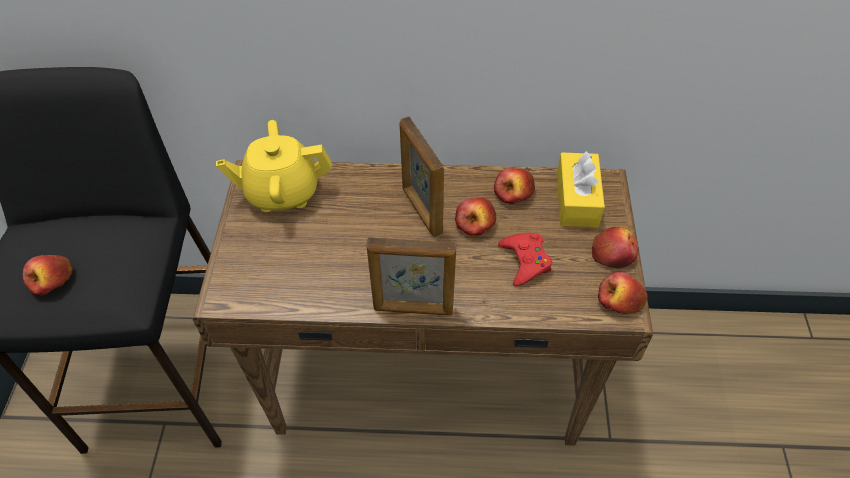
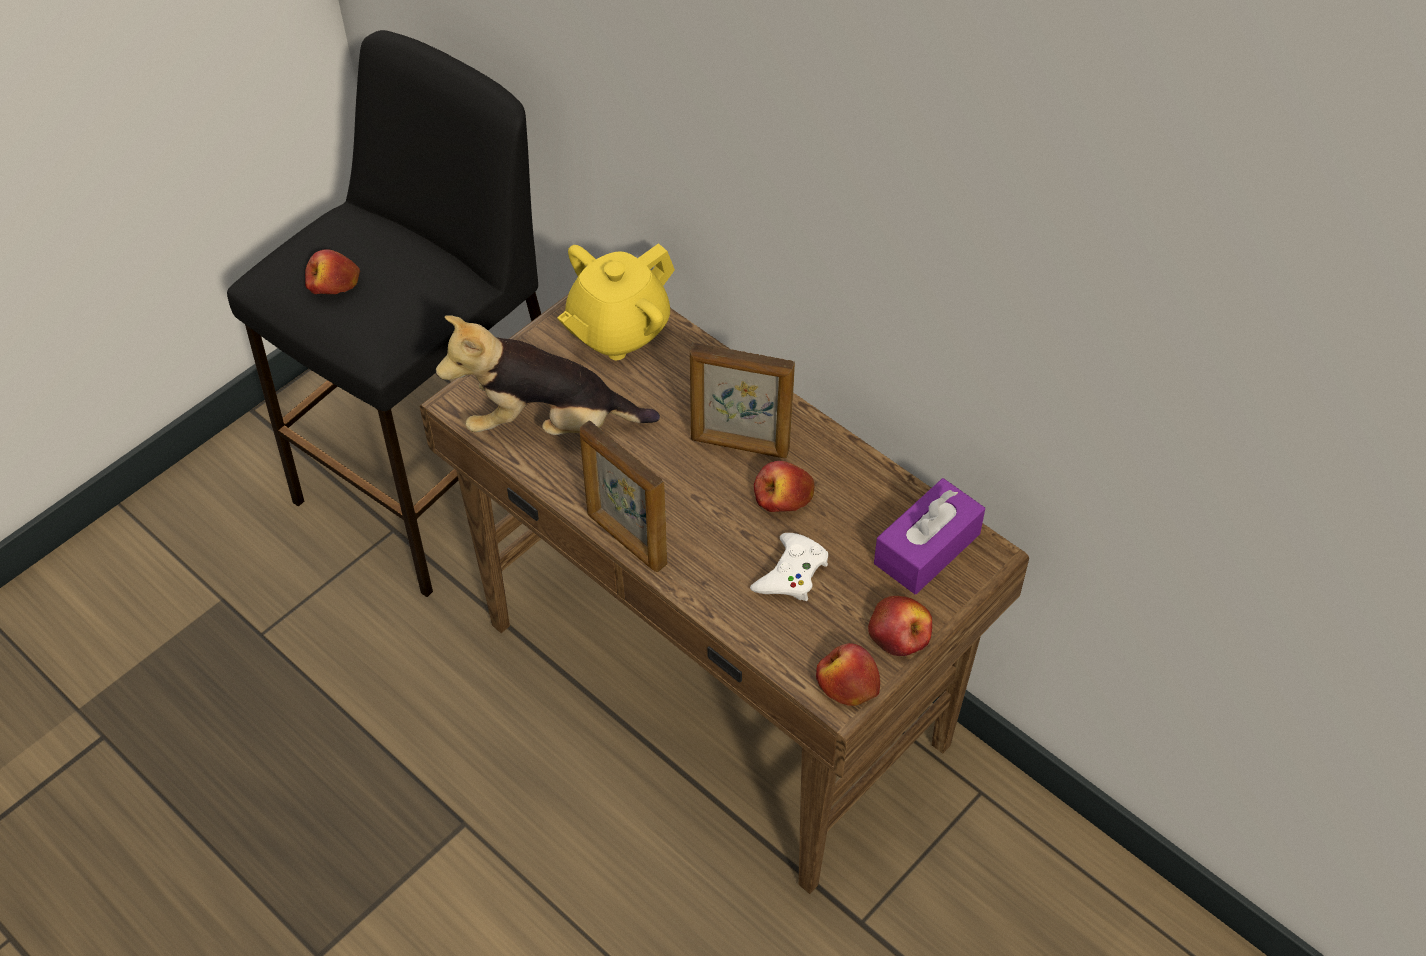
camera: 40 degrees right, 0 degrees up
yellow teapot [216,120,332,212] -> yellow teapot turned 75 degrees counterclockwise [557,243,675,360]
picture frame [400,117,444,237] -> picture frame turned 90 degrees counterclockwise [690,342,795,458]
apple [494,168,535,204] -> none
red game controller [498,233,552,286] -> white game controller [750,533,828,601]
yellow tissue box [557,151,605,227] -> purple tissue box [874,478,985,594]
none -> plush toy [436,315,660,435]

